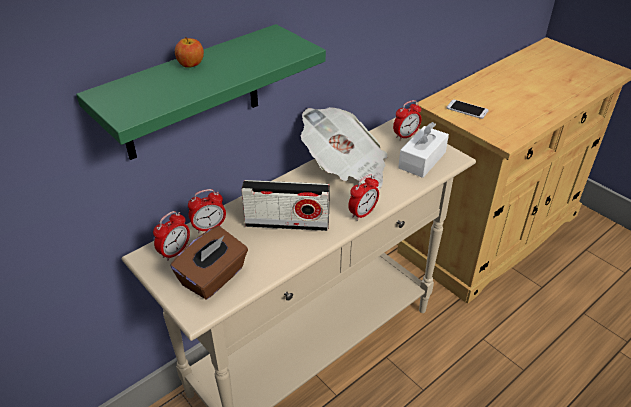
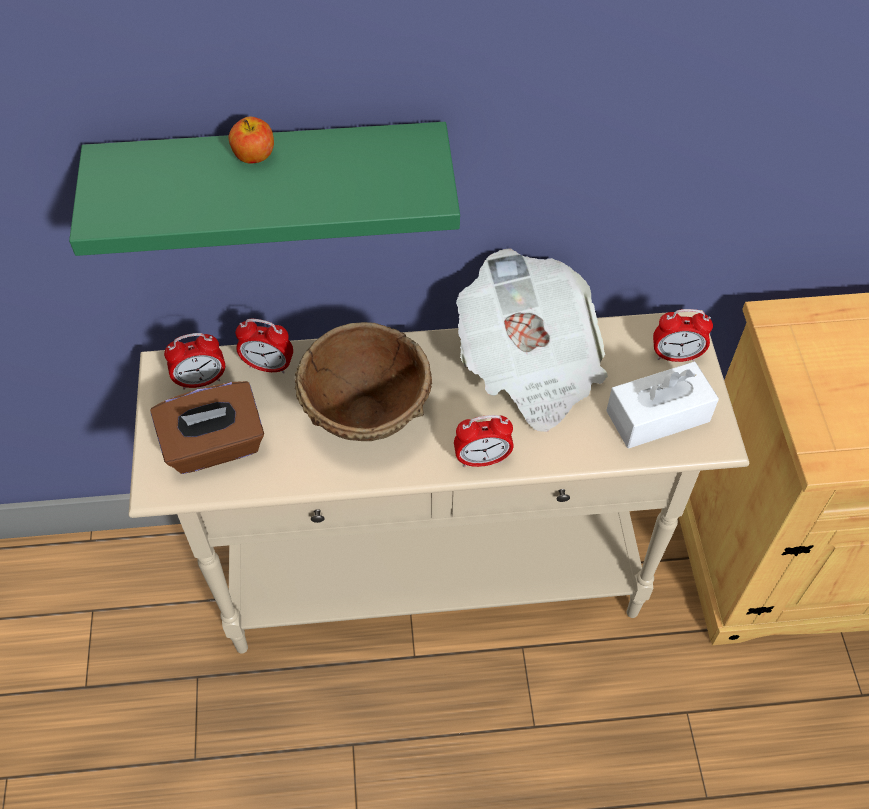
camera: 35 degrees right, 15 degrees up
radio [241,180,330,231] -> brown bowl [295,322,432,441]
phone [446,99,489,119] -> none

